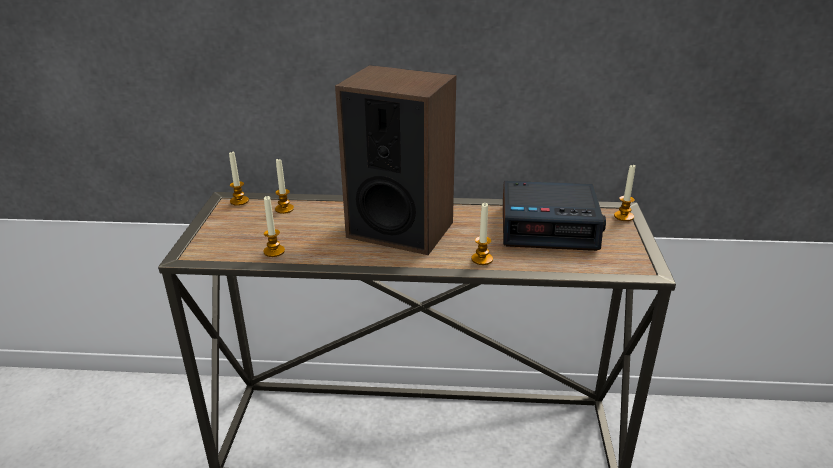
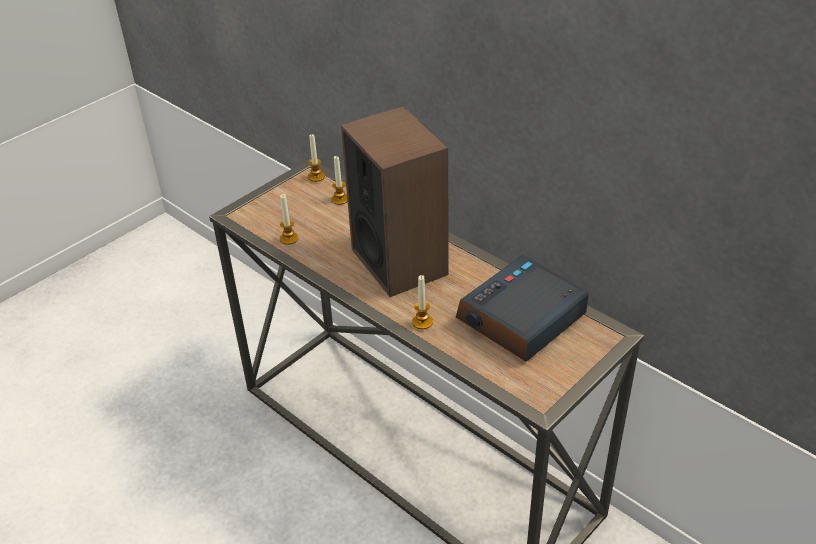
camera: 40 degrees right, 10 degrees up
alarm clock [503,181,606,251] -> alarm clock turned 90 degrees clockwise [456,255,589,362]
candle [614,165,636,221] -> none

